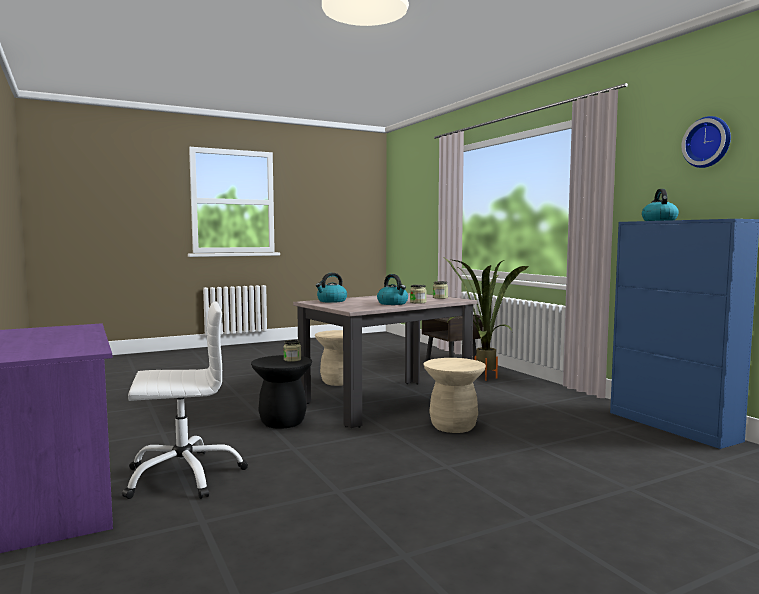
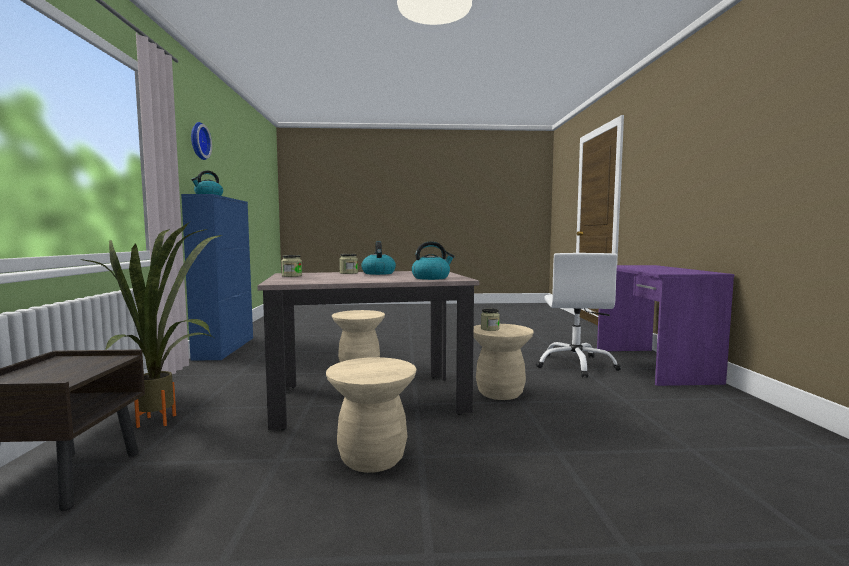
camera: 155 degrees left, 0 degrees up
white office chair [122,301,248,499] -> white office chair turned 90 degrees counterclockwise [536,253,621,378]
black stool [251,355,312,429] -> beige stool [474,324,534,400]

